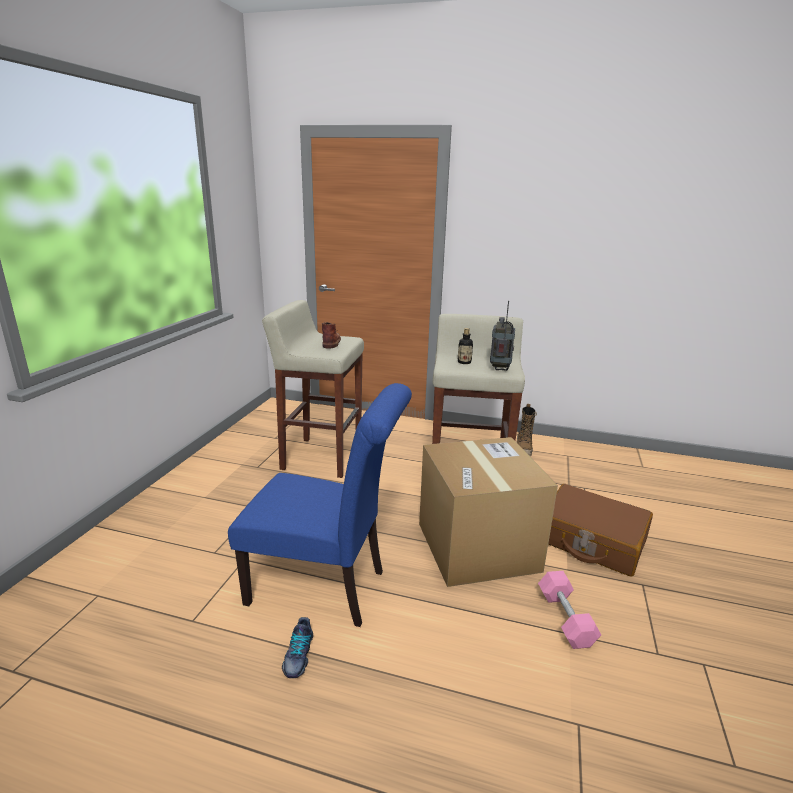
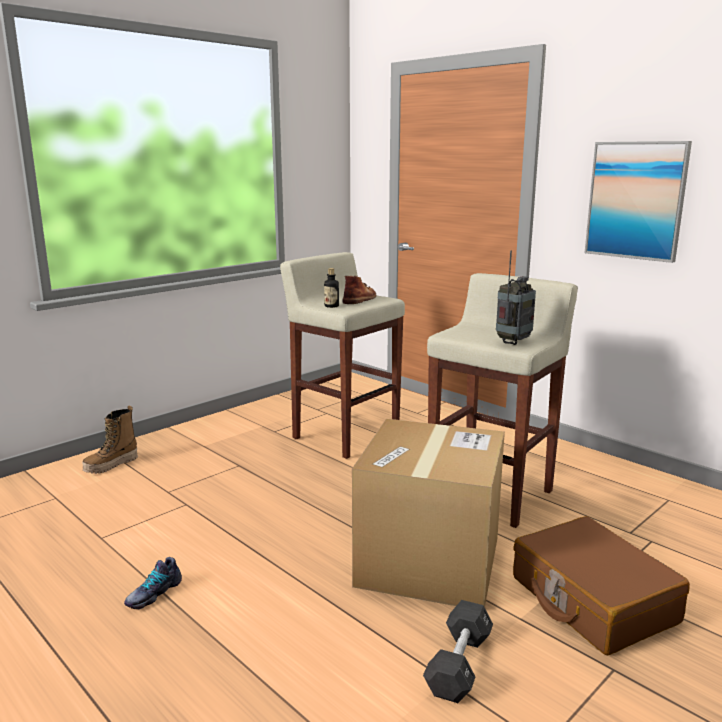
camera: 30 degrees right, 5 degrees down
blue chair [228,383,412,627] -> none
bottle [458,328,473,364] -> bottle moved to [324,268,339,308]
boot [517,404,537,456] -> boot moved to [82,406,138,474]
pink dumbbell [538,571,601,649] -> black dumbbell [423,600,493,703]
none -> picture [585,141,692,263]

